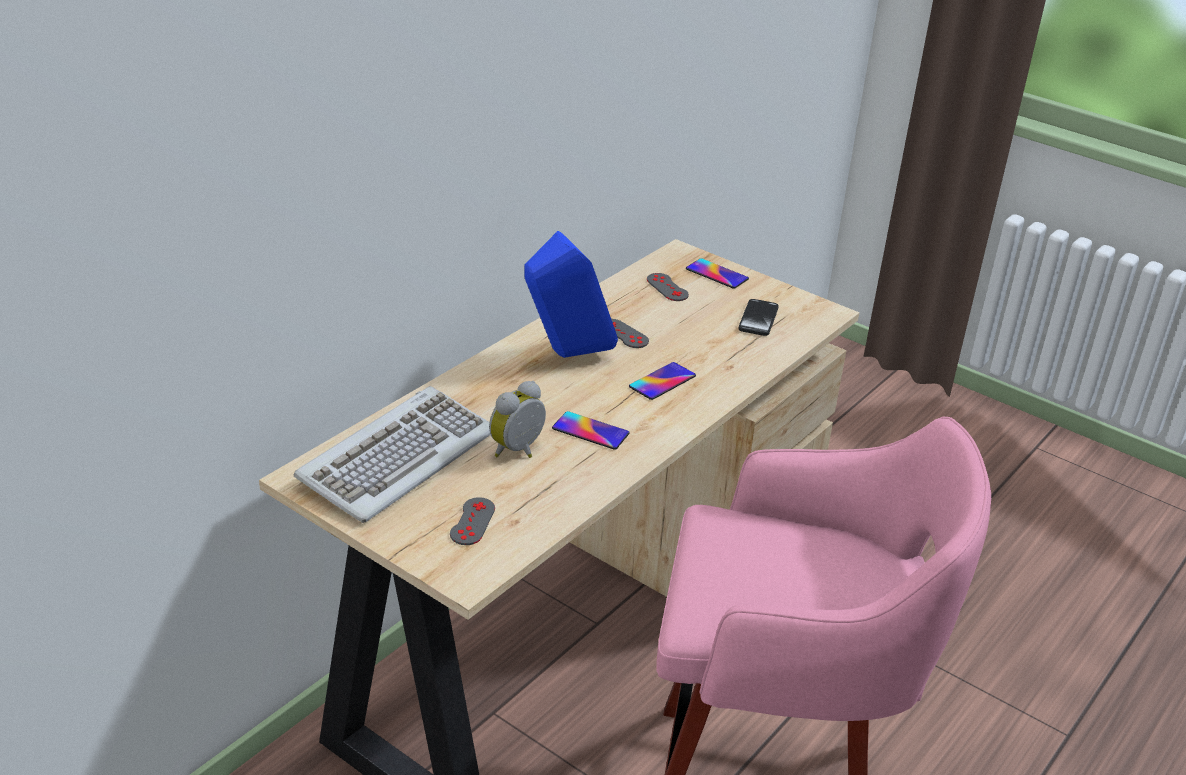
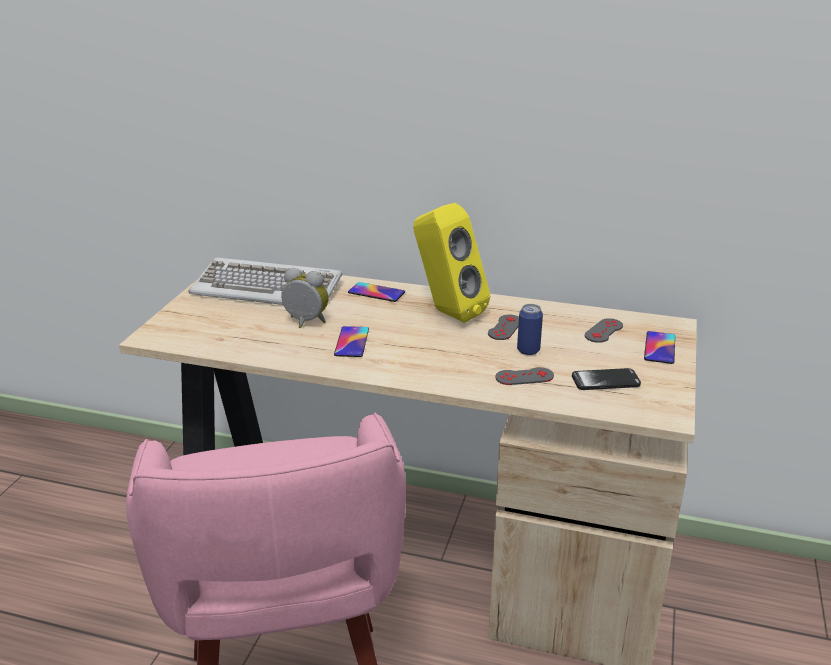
camera: 70 degrees right, 5 degrees down
grey game controller [450,497,495,545] -> grey game controller moved to [495,367,554,385]
blue speaker [524,231,618,358] -> yellow speaker [413,203,490,323]
phone [629,362,696,400] -> phone moved to [348,282,405,302]
none -> can [517,304,543,355]

